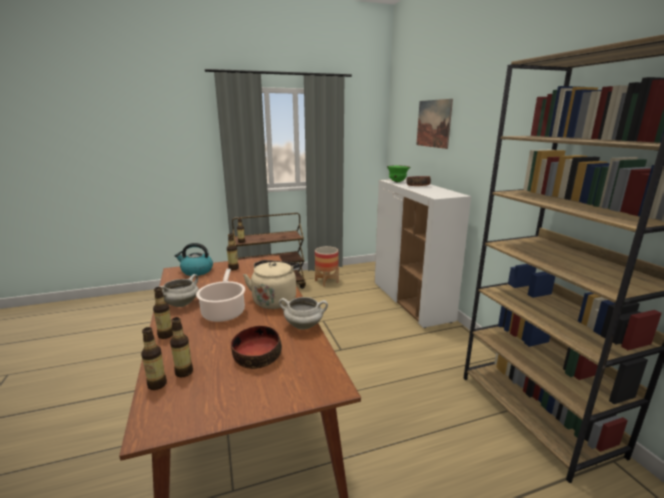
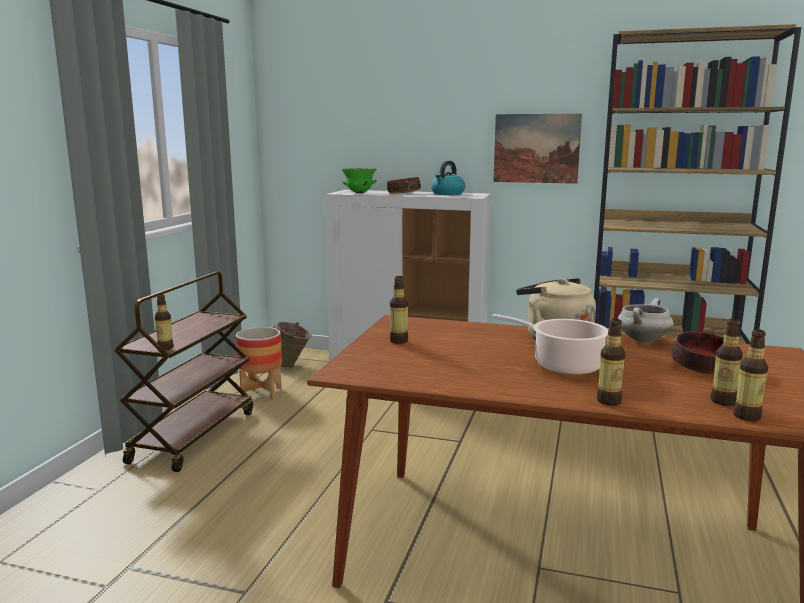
camera: 55 degrees left, 5 degrees down
white cooking pot [160,274,199,307] -> none
kettle [175,243,213,276] -> kettle moved to [431,161,465,195]
picture [416,99,453,149] -> picture moved to [493,114,582,184]
none -> green bucket [273,322,311,368]

